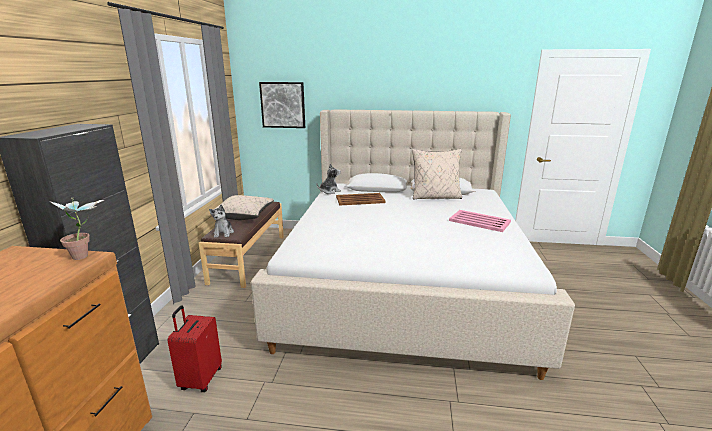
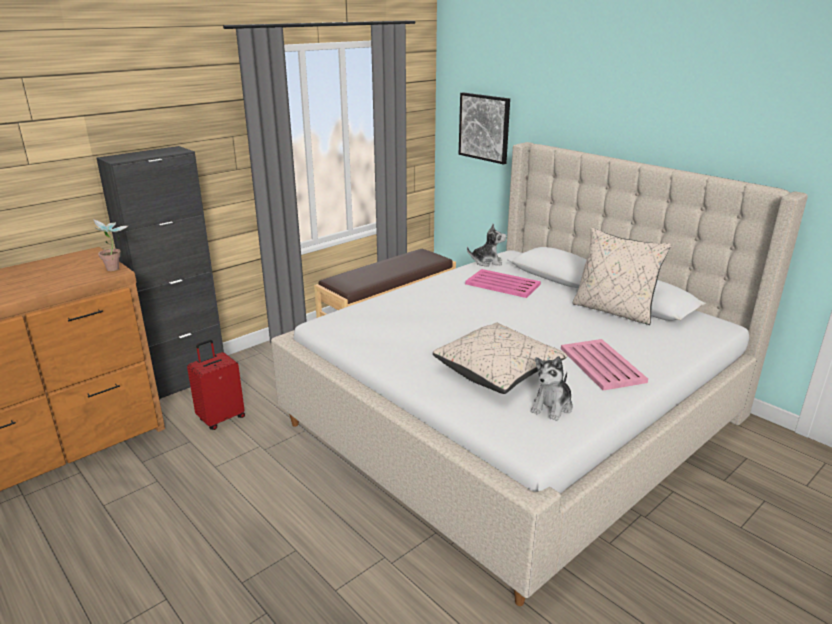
camera: 40 degrees right, 5 degrees up
plush toy [209,205,234,238] -> plush toy moved to [531,356,573,421]
beige pillow [210,195,274,220] -> beige pillow moved to [433,323,567,394]
brown tray [336,193,385,206] -> pink tray [465,269,541,298]

